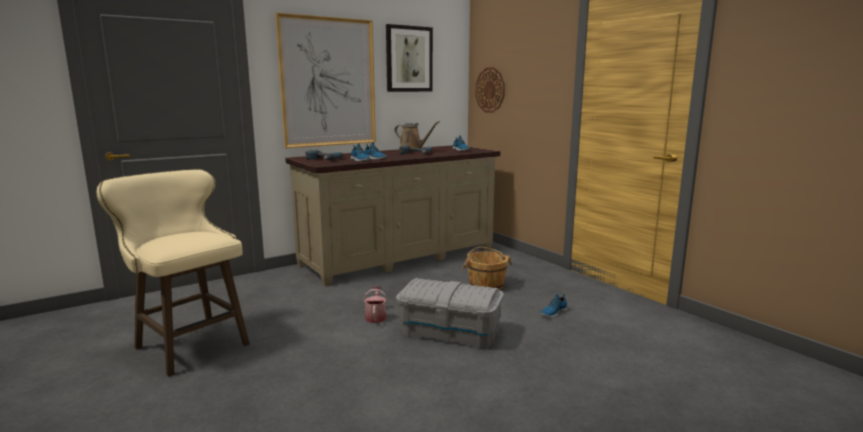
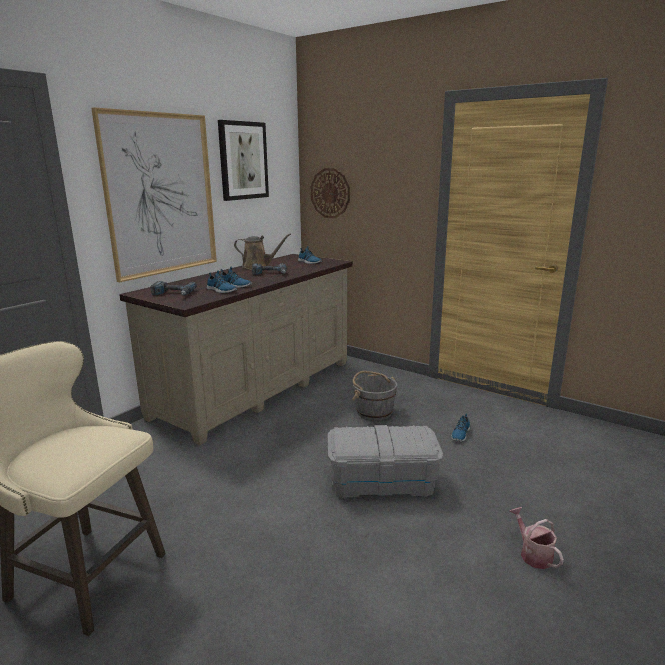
camera: 20 degrees left, 5 degrees up
watering can [363,286,387,323] -> watering can moved to [510,507,564,569]
brown bucket [462,247,512,290] -> grey bucket [352,371,397,421]

